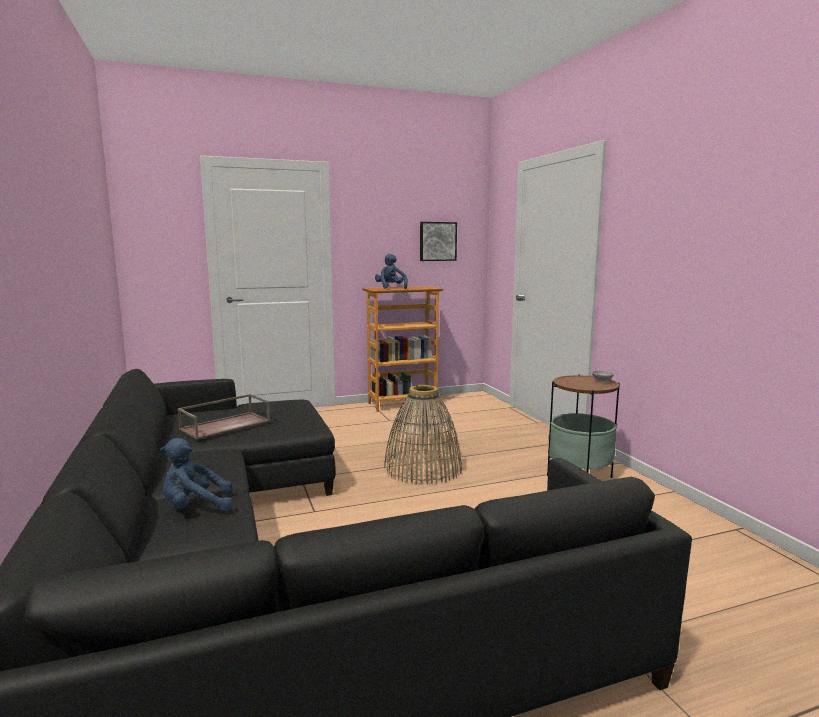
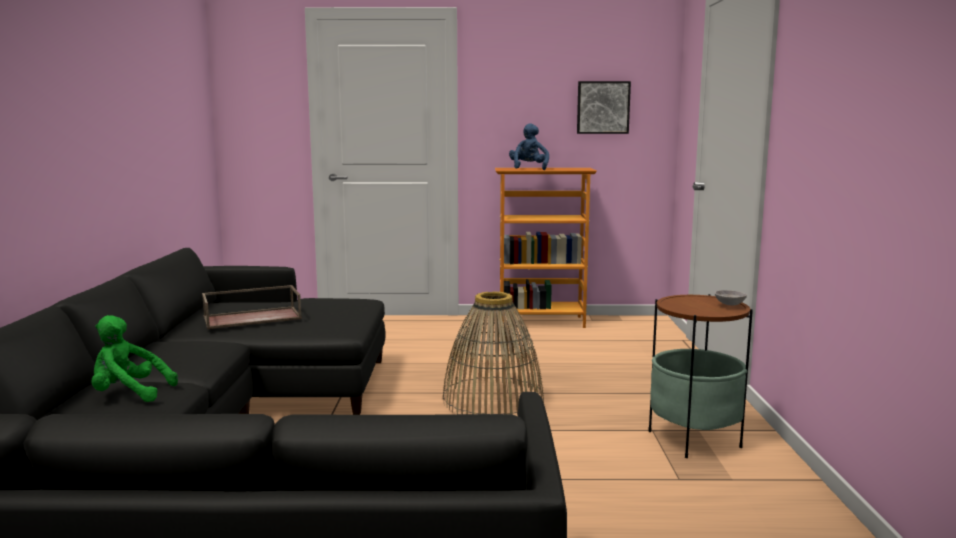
camera: 20 degrees right, 0 degrees up
blue plush toy [160,438,232,512] -> green plush toy [92,315,178,402]

